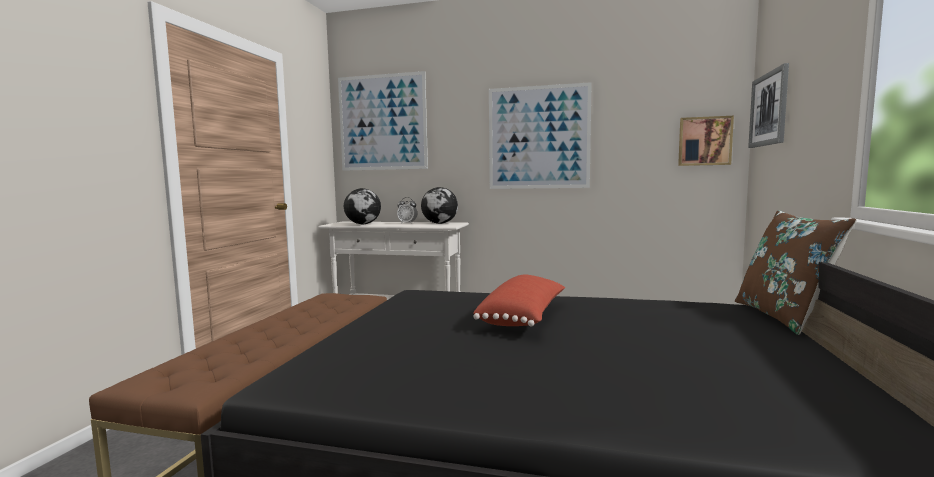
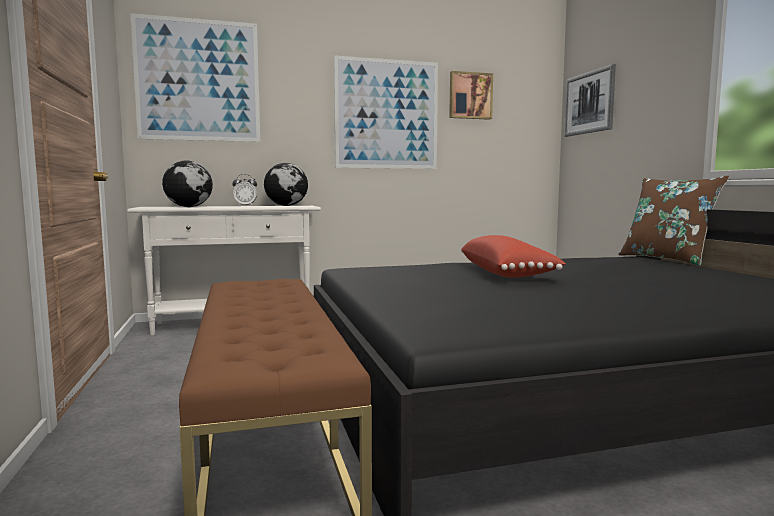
camera: 30 degrees left, 0 degrees up
picture [678,116,734,166] -> picture moved to [449,71,493,120]

